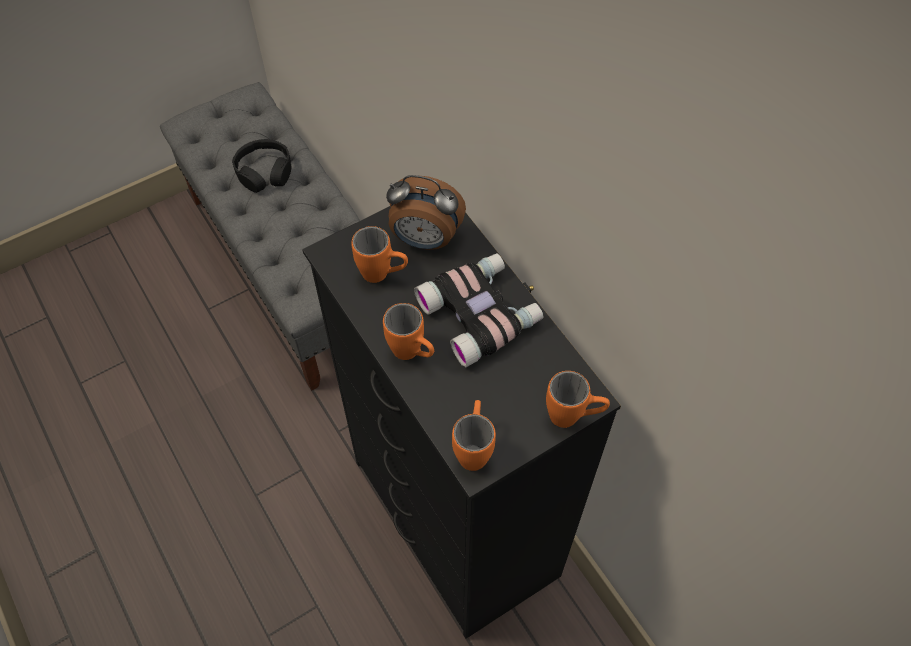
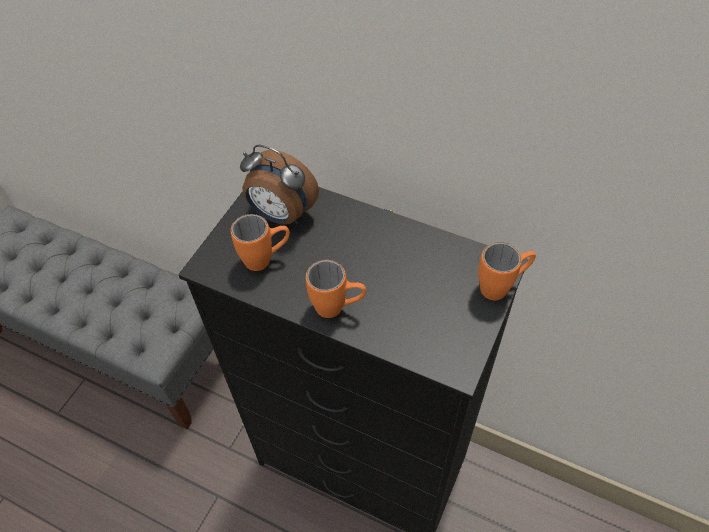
camera: 30 degrees left, 5 degrees down
black headphones [232,139,291,193] -> none
alarm clock [386,175,466,250] -> alarm clock turned 45 degrees clockwise [240,144,319,225]
binoculars [414,253,543,368] -> none
orange mug [452,400,496,471] -> none

